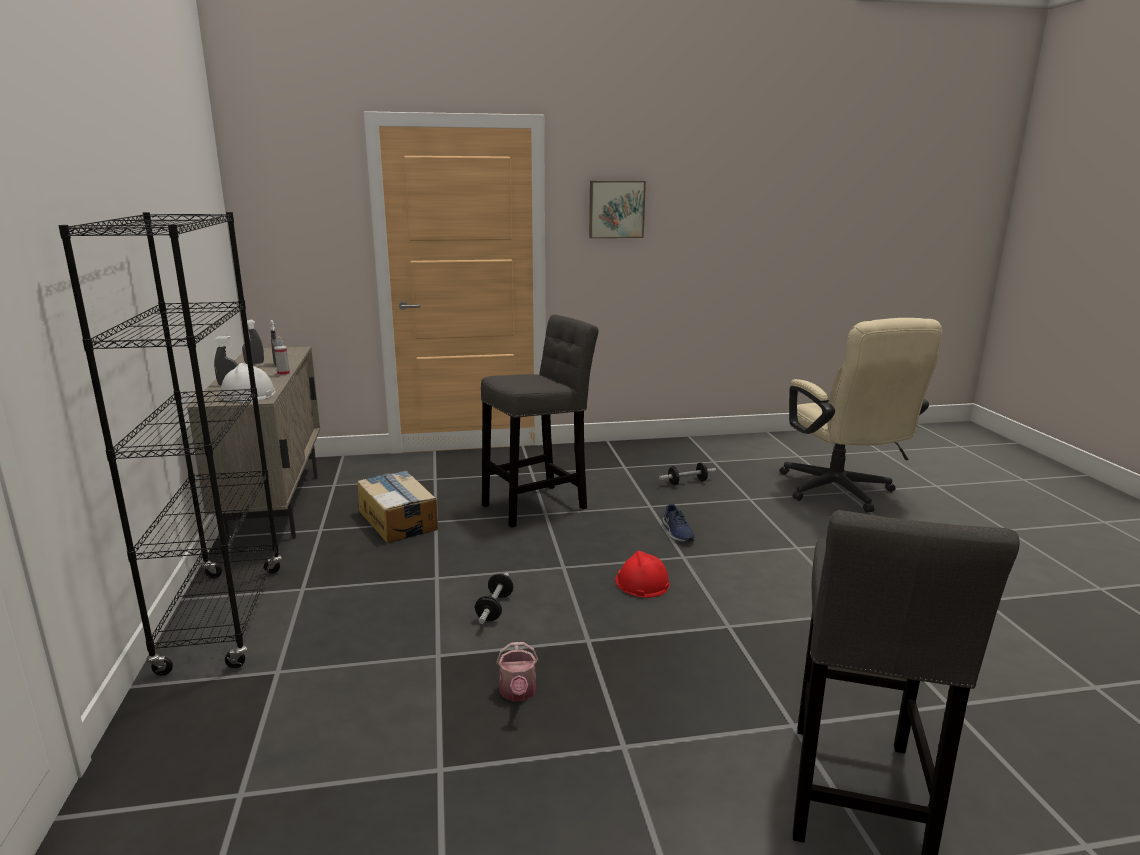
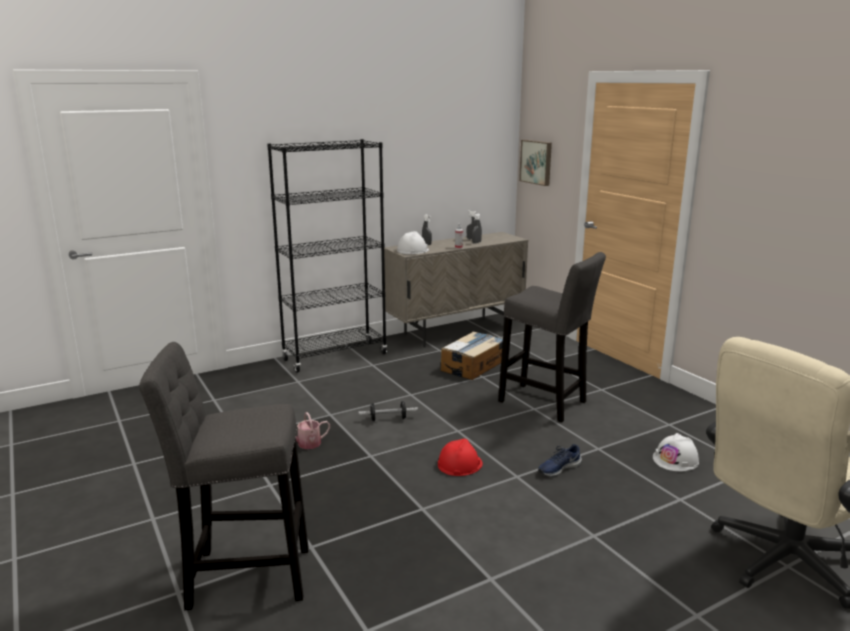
camera: 70 degrees right, 0 degrees up
picture [589,181,646,238] -> picture moved to [519,140,552,186]
dumbbell [659,462,716,485] -> white hard hat [653,433,699,471]

